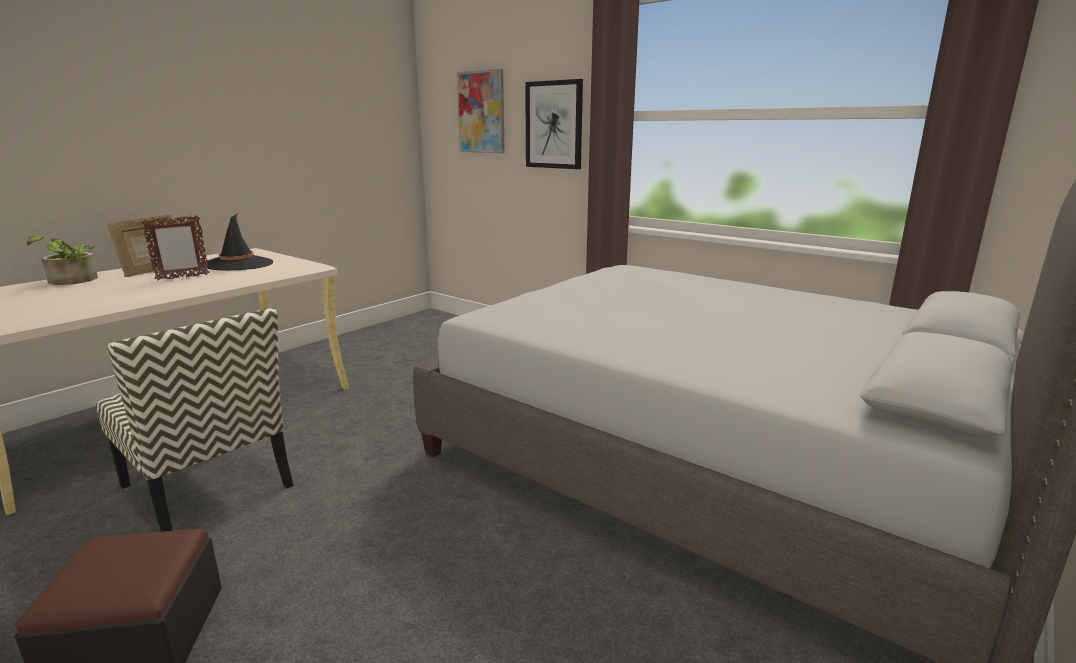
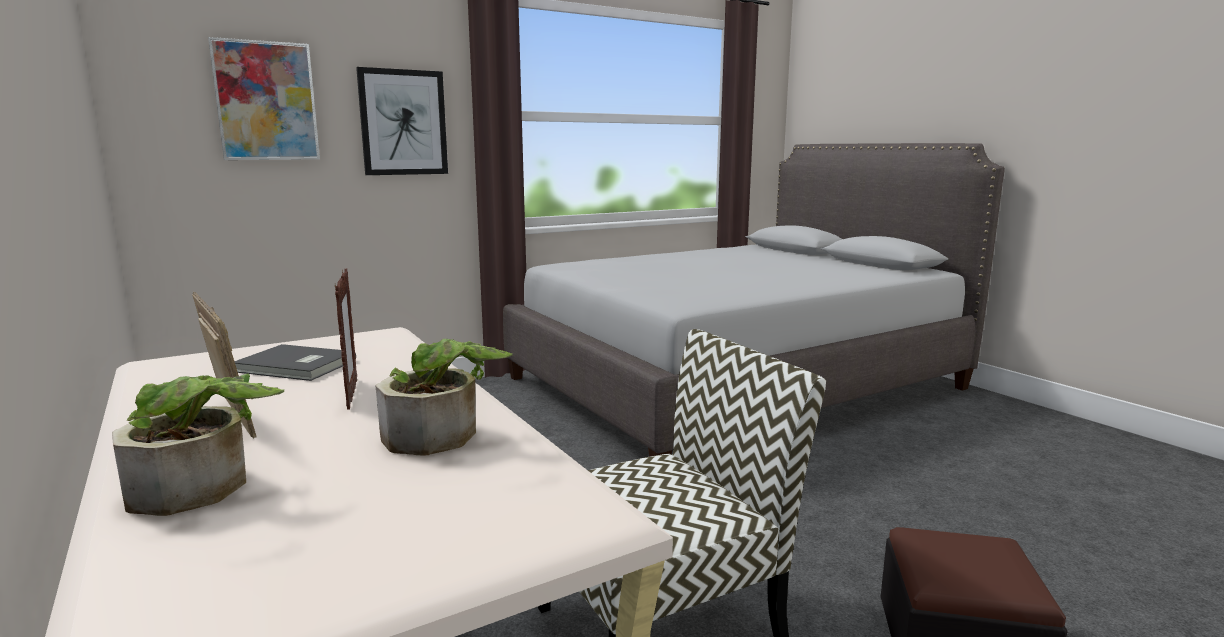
camera: 70 degrees left, 5 degrees down
black hat [202,213,273,271] -> grey book [234,344,356,381]
none -> potted plant [376,339,513,455]

